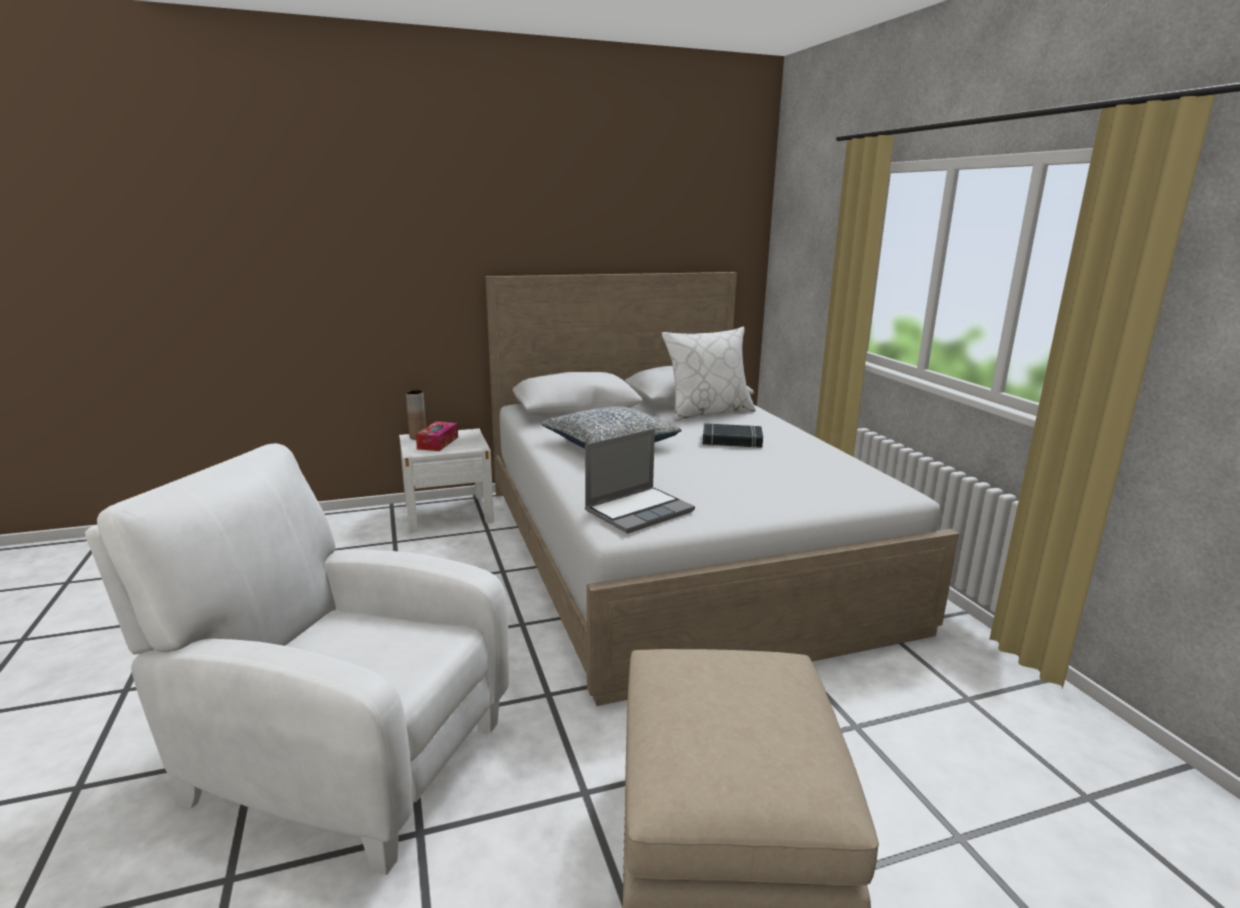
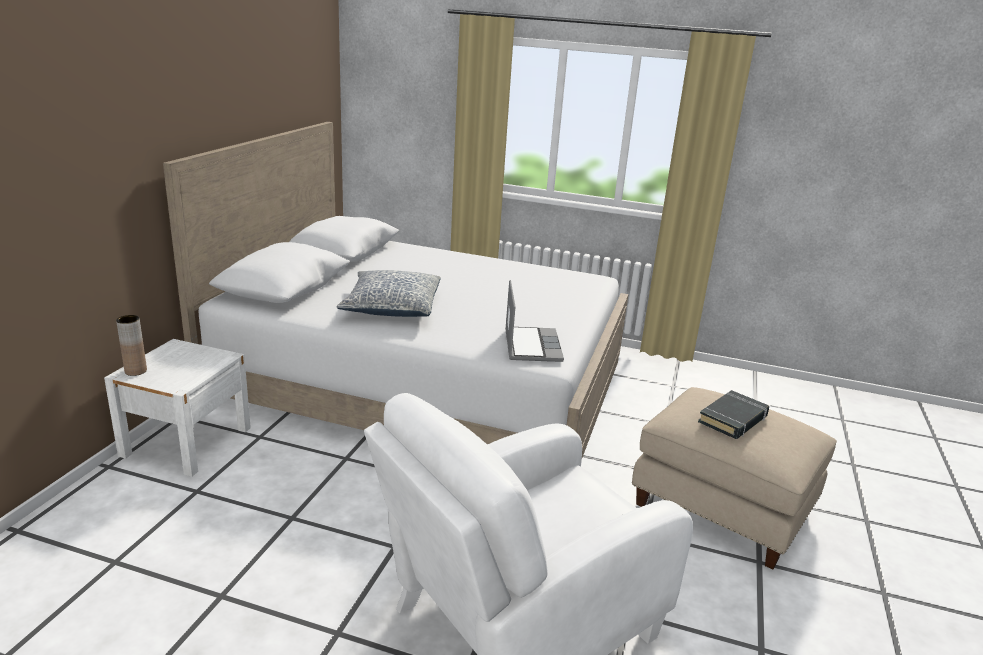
camera: 55 degrees left, 5 degrees up
tissue box [416,421,458,451] -> none
white pillow [662,327,756,421] -> none
black book [703,423,763,448] -> black book moved to [698,390,769,439]

